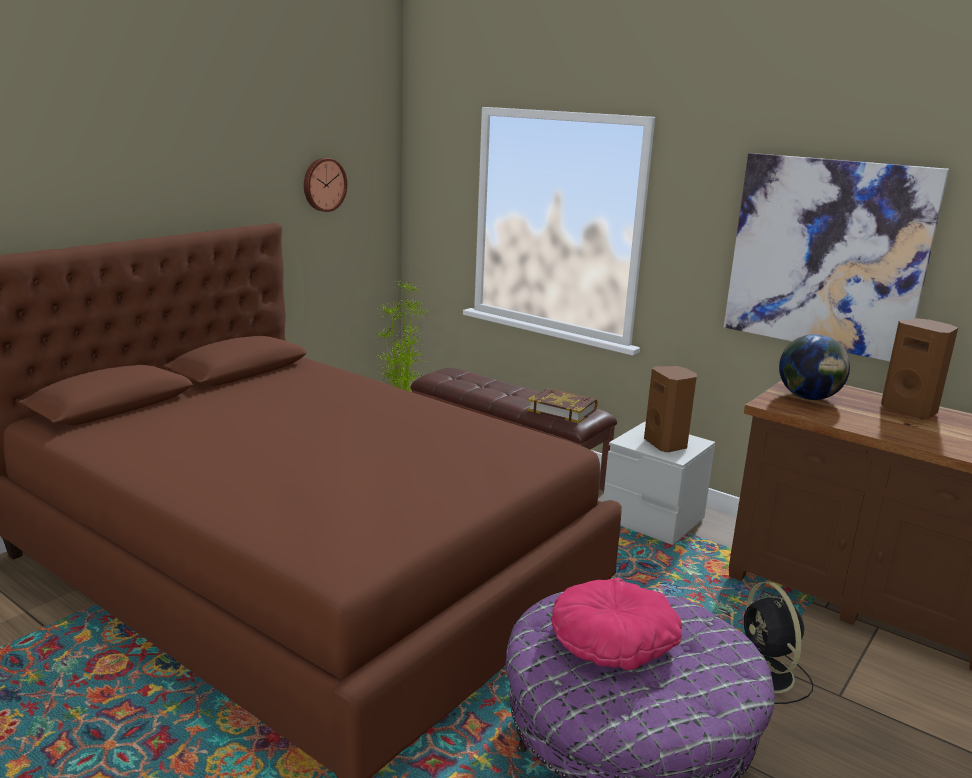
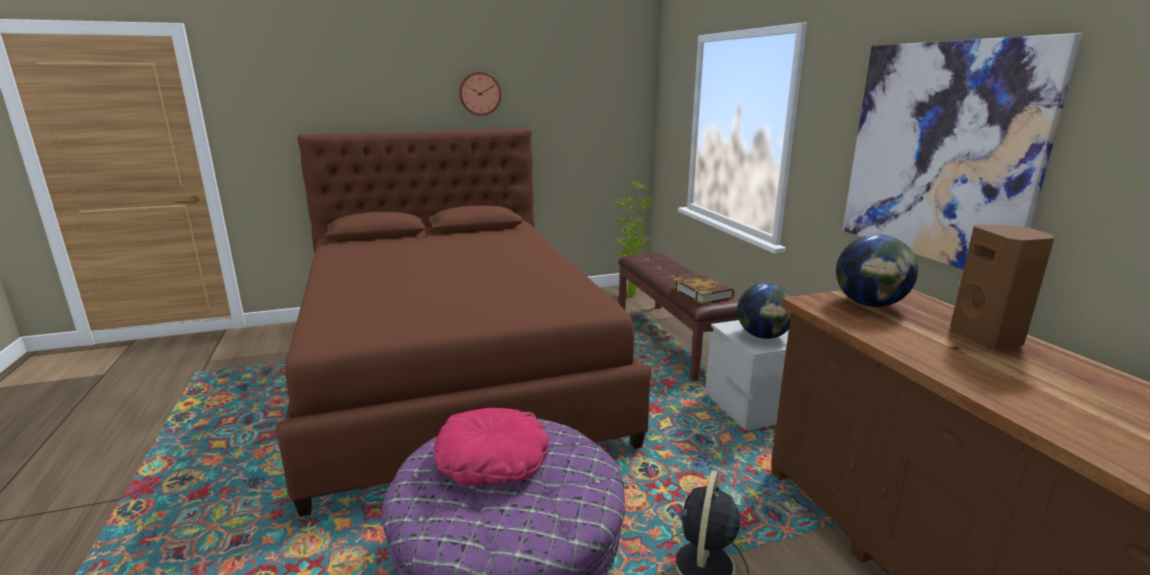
camera: 35 degrees right, 0 degrees up
wall clock [304,158,347,212] -> wall clock moved to [459,72,501,116]
brown speaker [644,366,697,452] -> globe [737,283,792,339]

